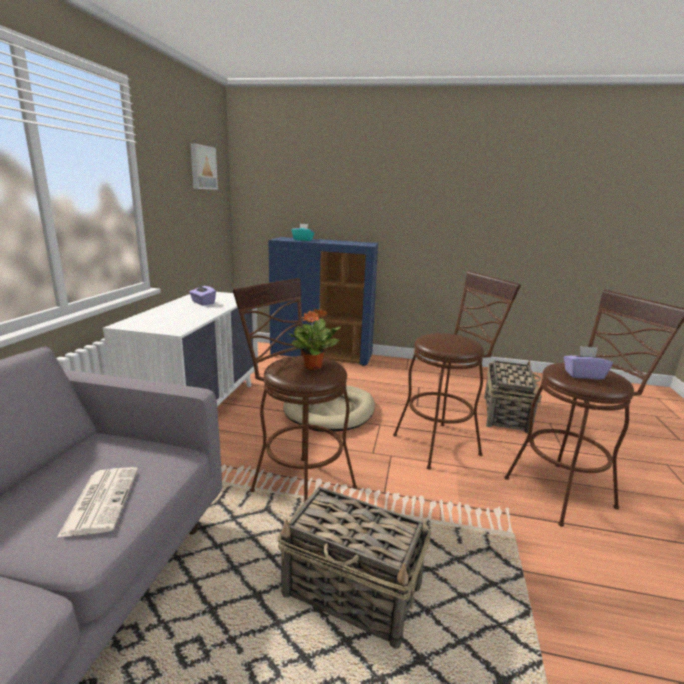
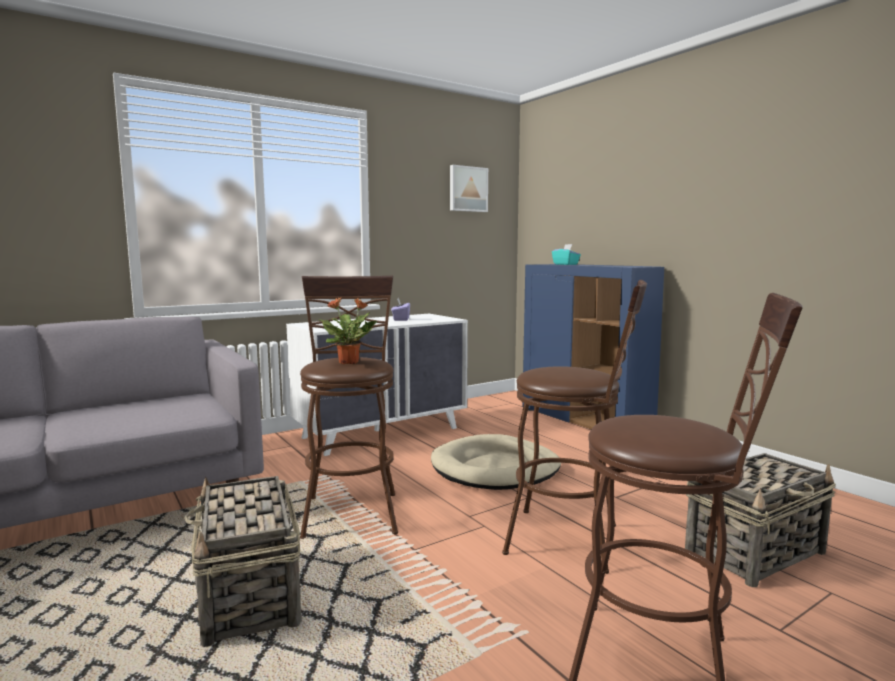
camera: 45 degrees right, 10 degrees down
newspaper [57,467,138,537] -> none
purple tissue box [564,346,613,380] -> none

